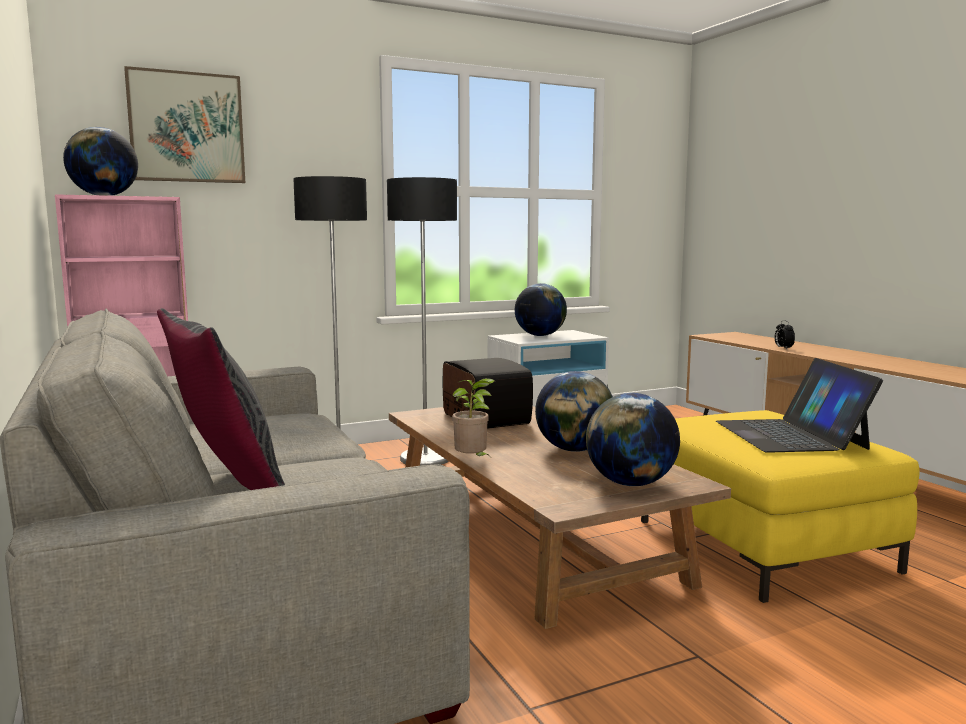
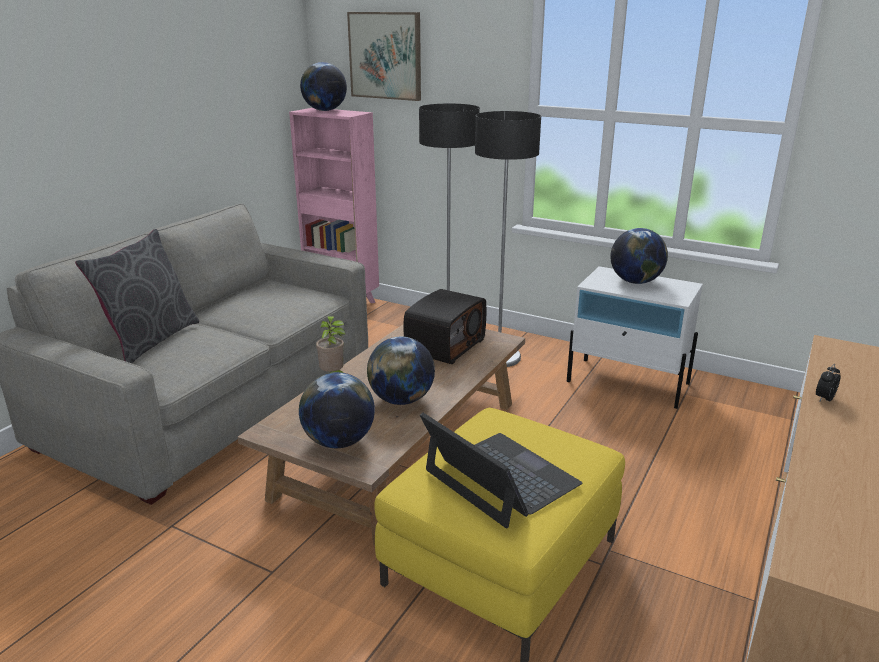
camera: 55 degrees right, 15 degrees up
laptop [716,358,883,453] -> laptop turned 90 degrees clockwise [420,413,582,528]

